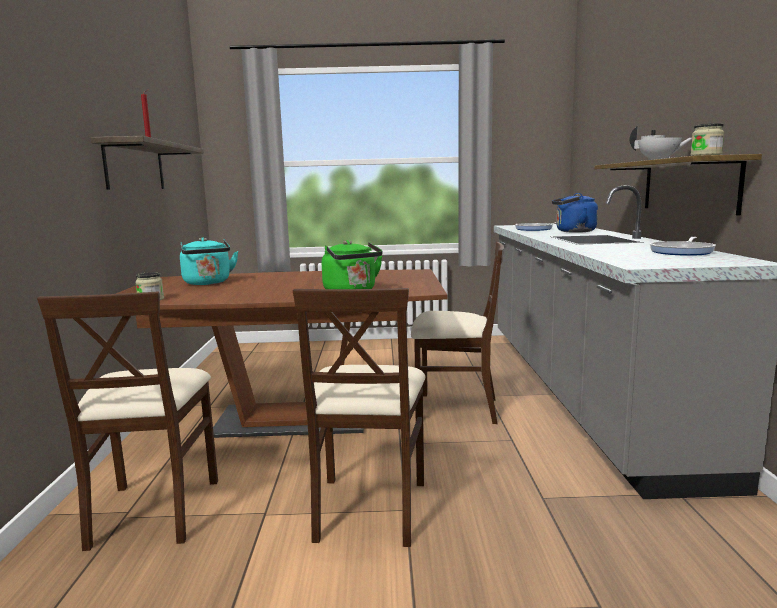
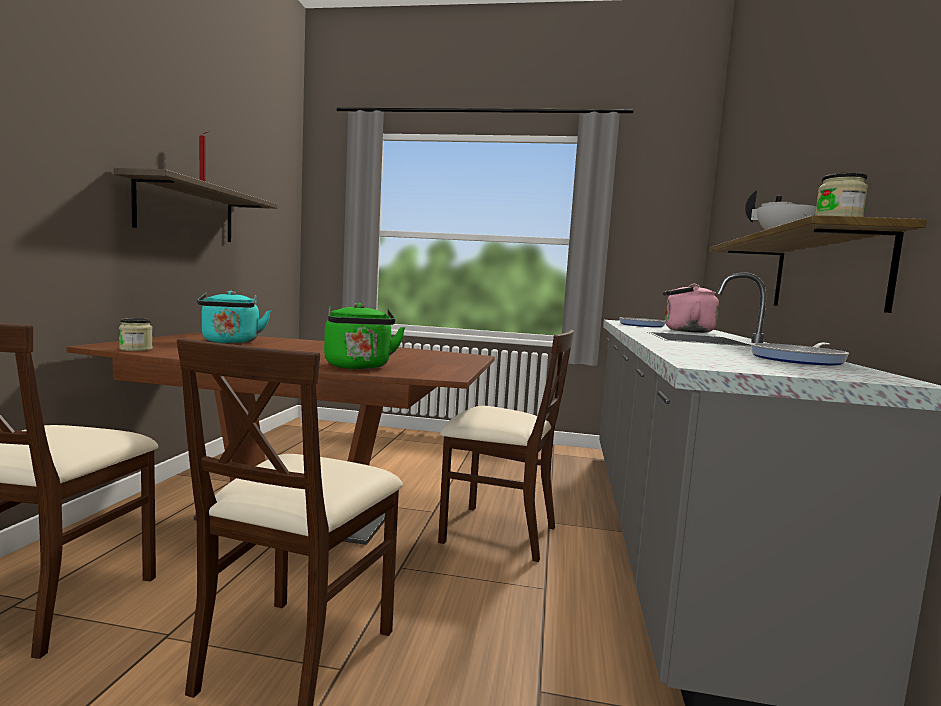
camera: 10 degrees right, 5 degrees down
blue kettle [552,193,598,233] -> pink kettle [663,284,719,333]

